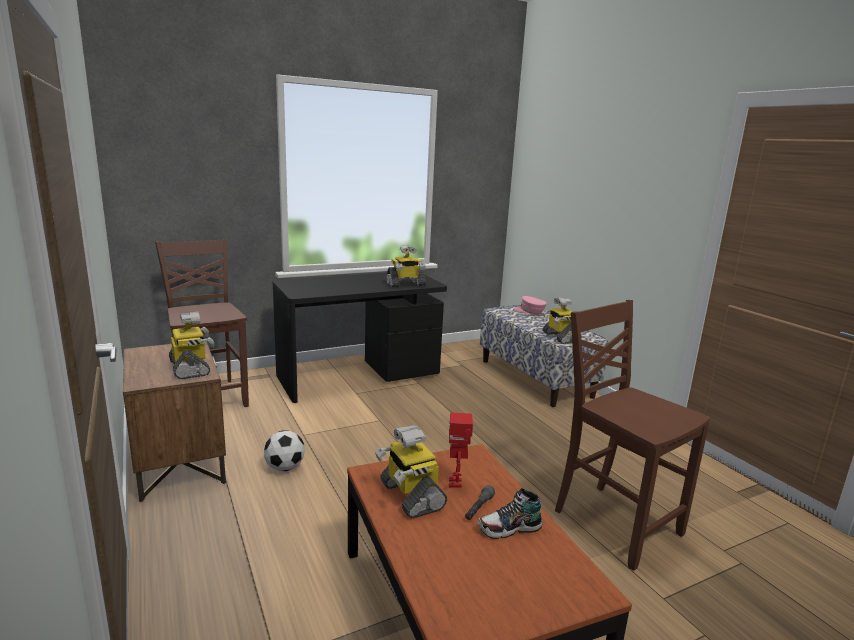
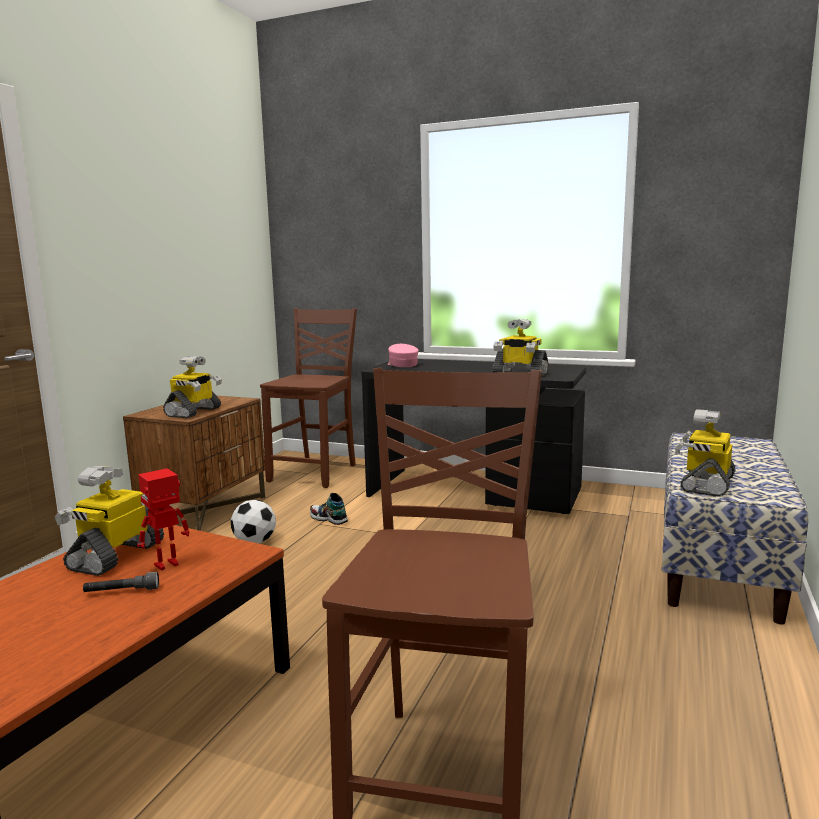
camera: 50 degrees right, 5 degrees down
shoe [478,488,543,539] -> shoe moved to [310,493,348,525]
pink cap [513,296,547,314] -> pink cap moved to [388,344,419,367]

